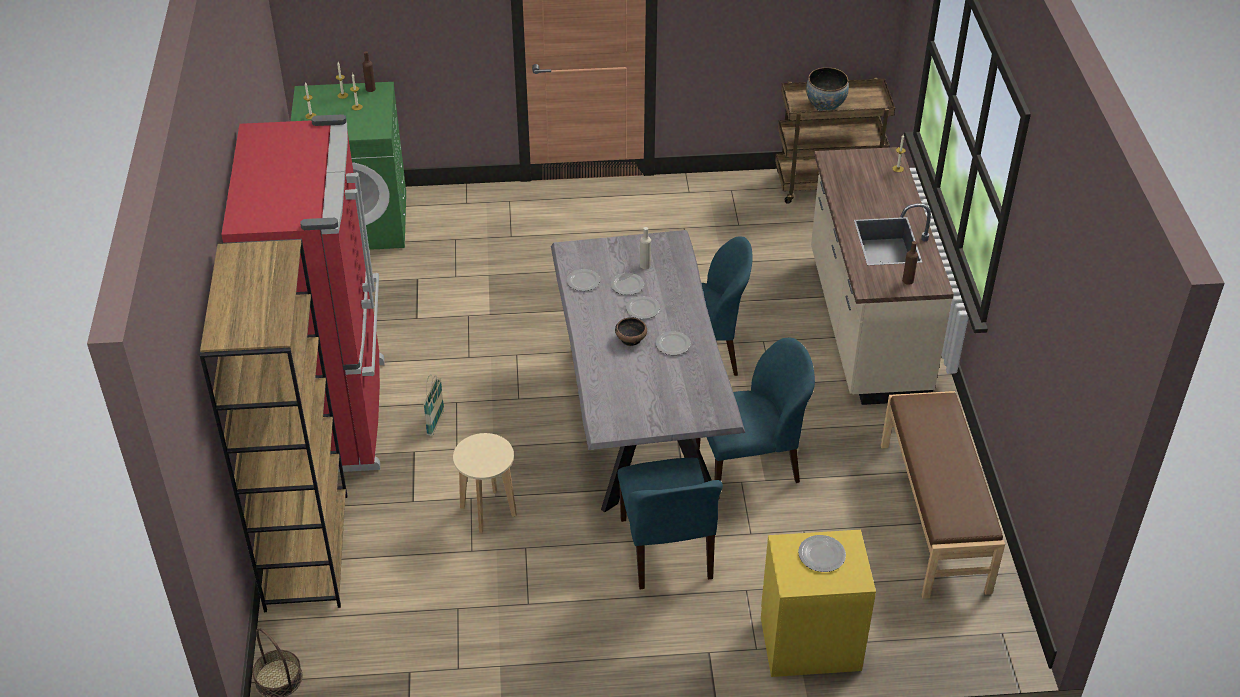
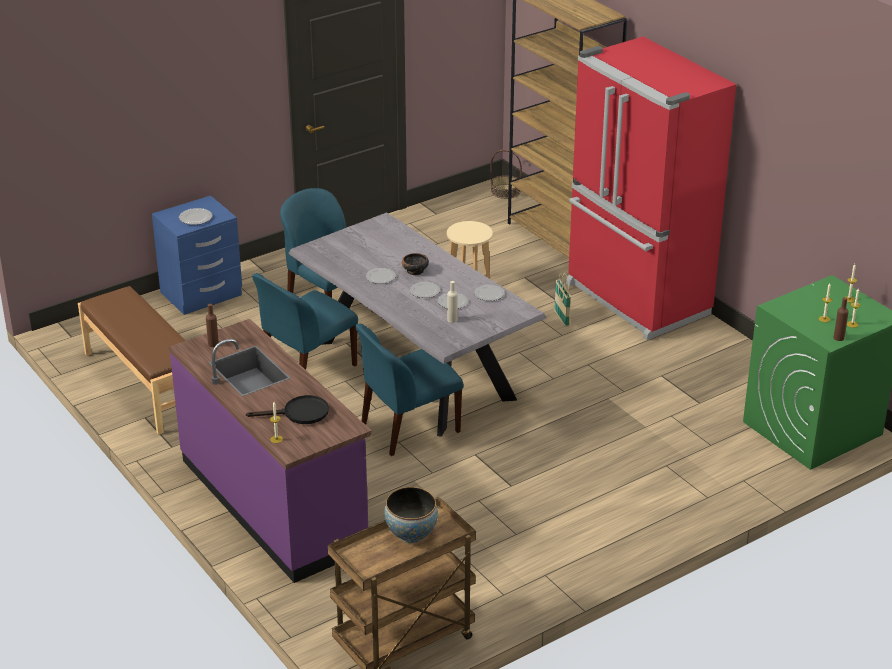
camera: 150 degrees right, 10 degrees down
yellow nightstand [761,530,876,677] -> blue nightstand [152,196,242,315]
beige counter [811,147,954,405] -> purple counter [169,319,372,583]
none -> black frying pan [246,395,329,424]

